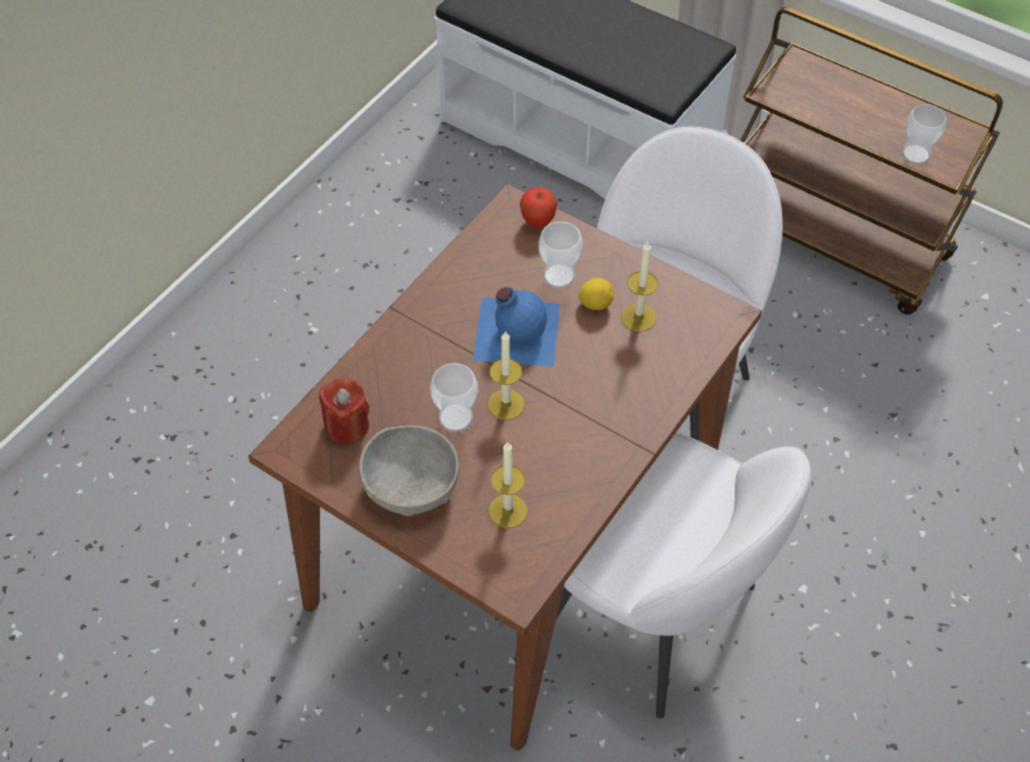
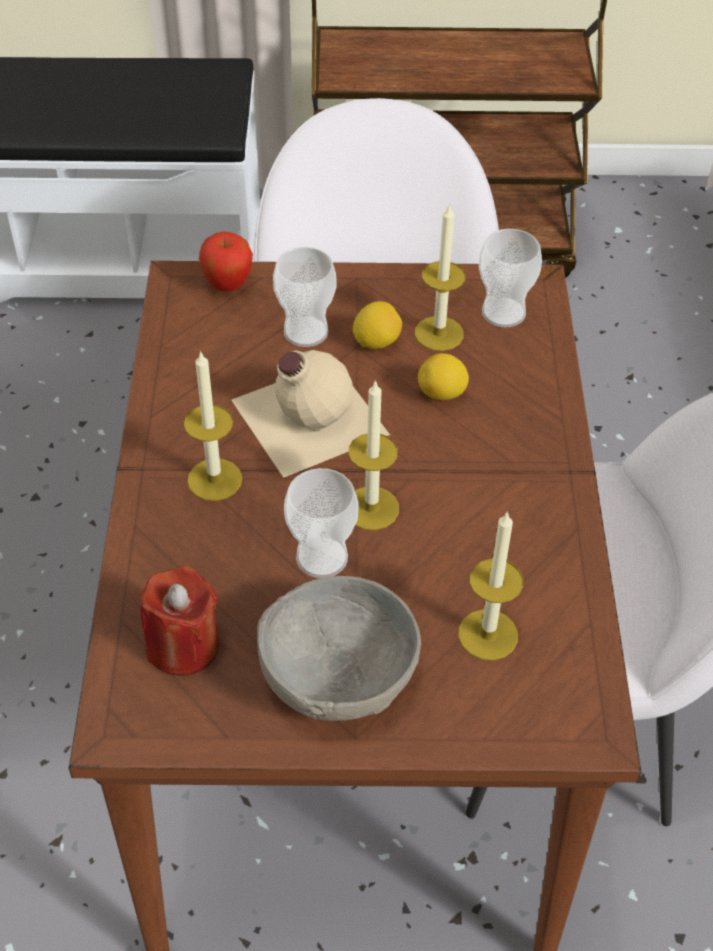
camera: 35 degrees left, 5 degrees down
blue bottle [473,287,560,367] -> beige bottle [232,350,390,478]
cup [903,104,946,164] -> cup moved to [479,229,542,327]
none -> candle [184,350,242,501]
none -> lemon [418,353,469,400]

